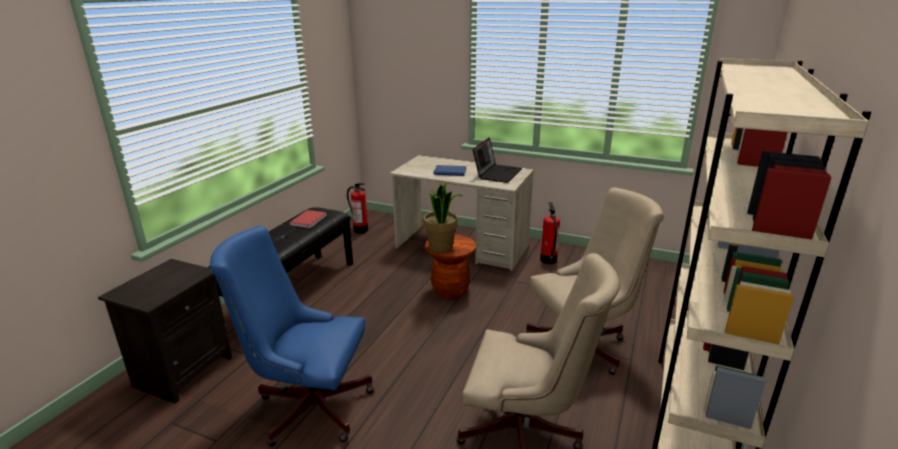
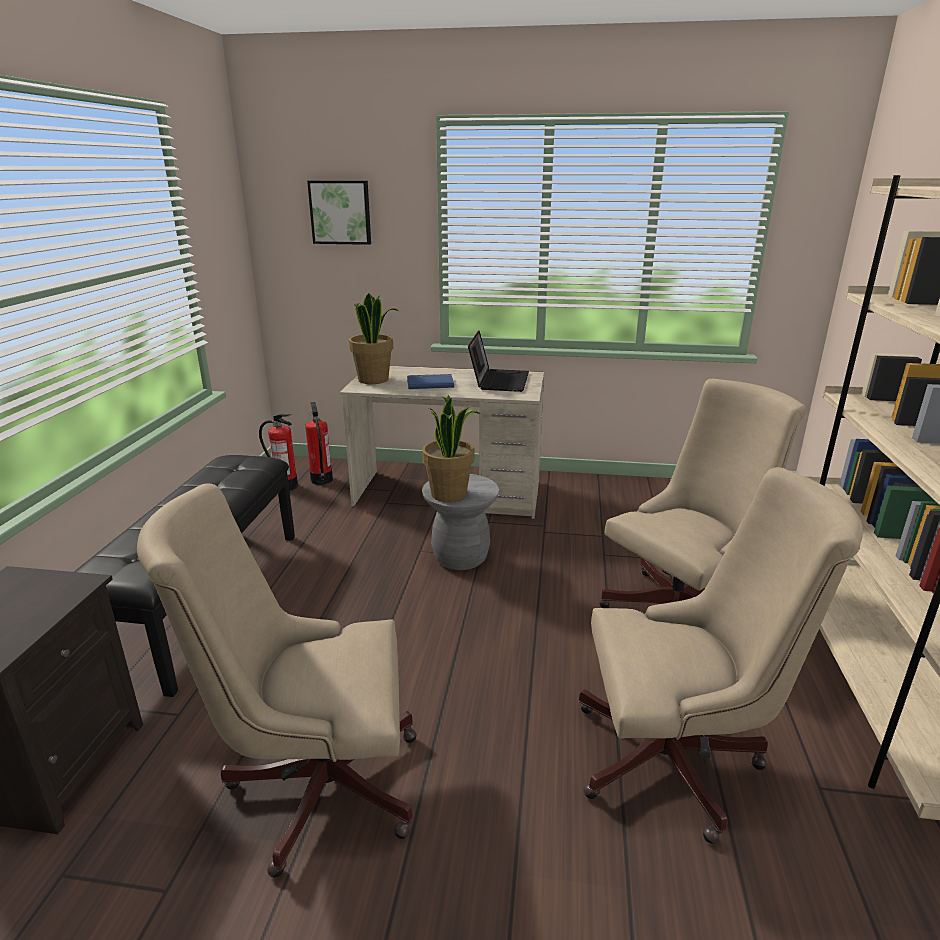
camera: 15 degrees left, 0 degrees up
blue office chair [210,226,374,446] -> beige office chair [137,483,417,878]
red book [289,210,327,228] -> none
brown stool [425,234,476,299] -> grey stool [422,474,499,570]
fire extinguisher [540,202,560,264] -> fire extinguisher moved to [305,402,333,485]
none -> picture [307,180,371,245]
none -> potted plant [349,293,398,384]

